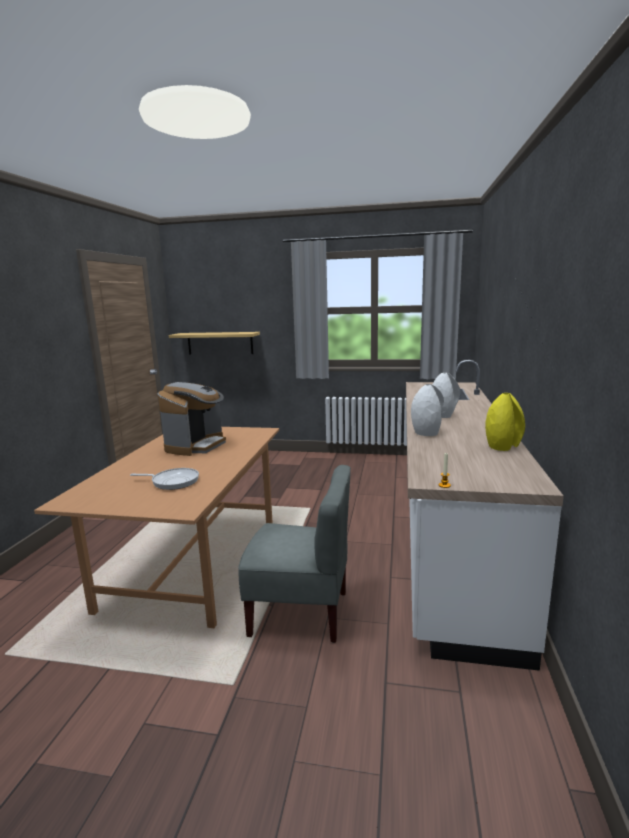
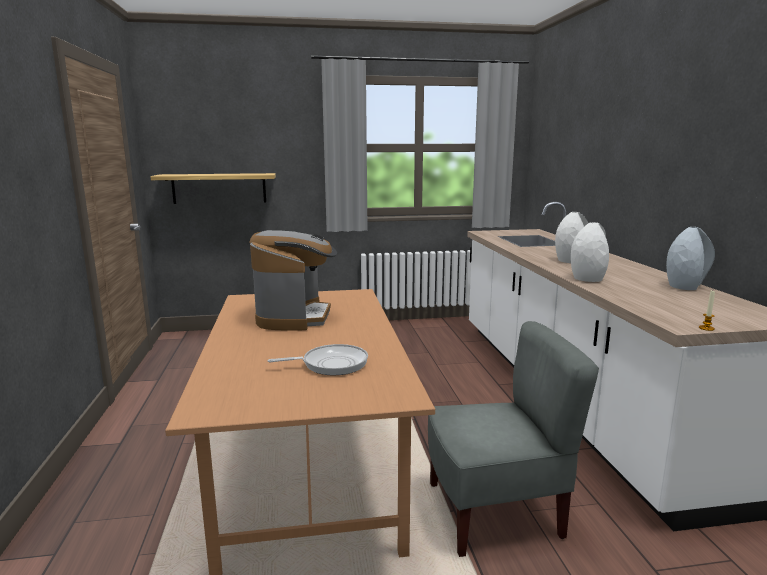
camera: 20 degrees left, 0 degrees up
yellow vase [485,393,525,451] -> grey vase [666,227,715,290]

